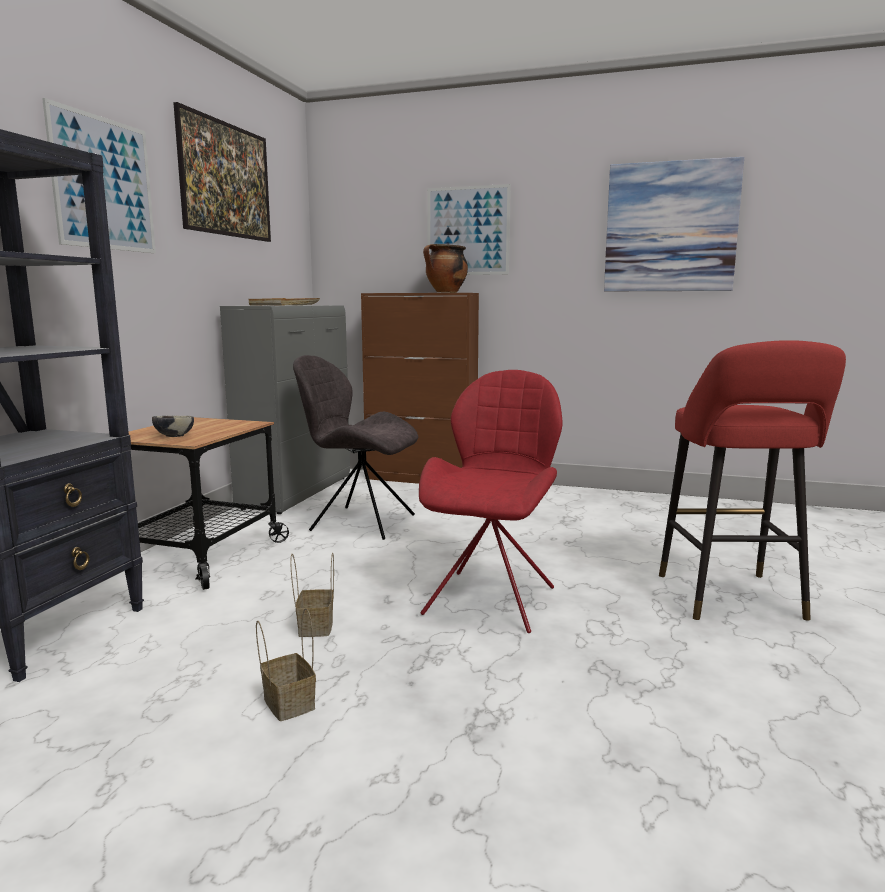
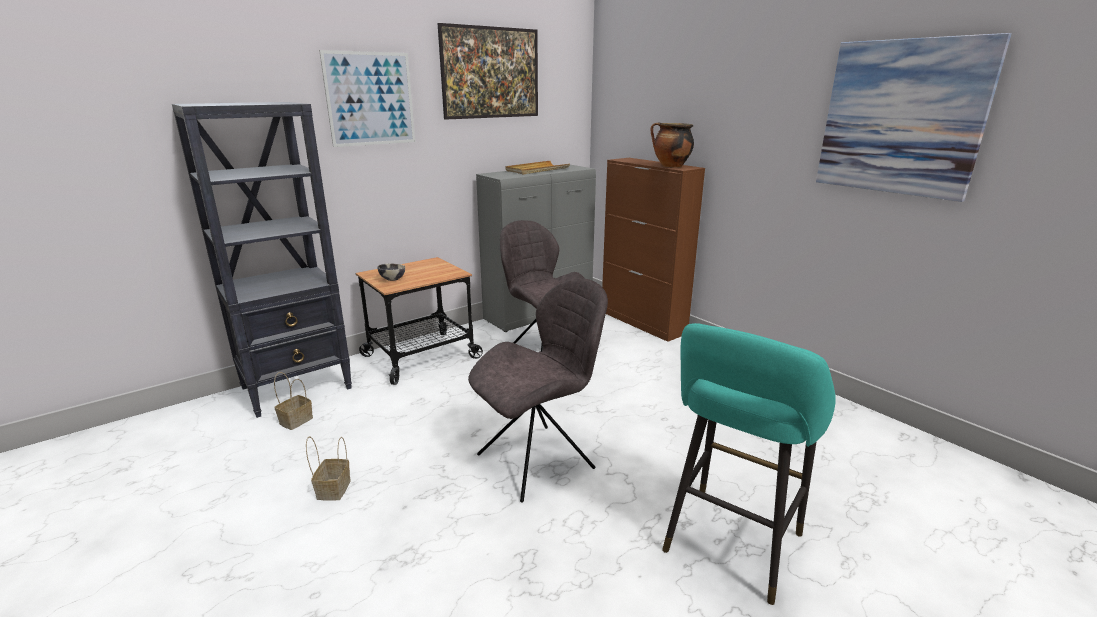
camera: 35 degrees right, 10 degrees up
basket [290,553,334,637] -> basket moved to [274,372,313,430]
red chair [419,370,563,633] -> grey chair [468,278,608,502]
picture [427,184,511,275] -> none
red stool [659,340,846,621] -> turquoise stool [662,323,836,605]

